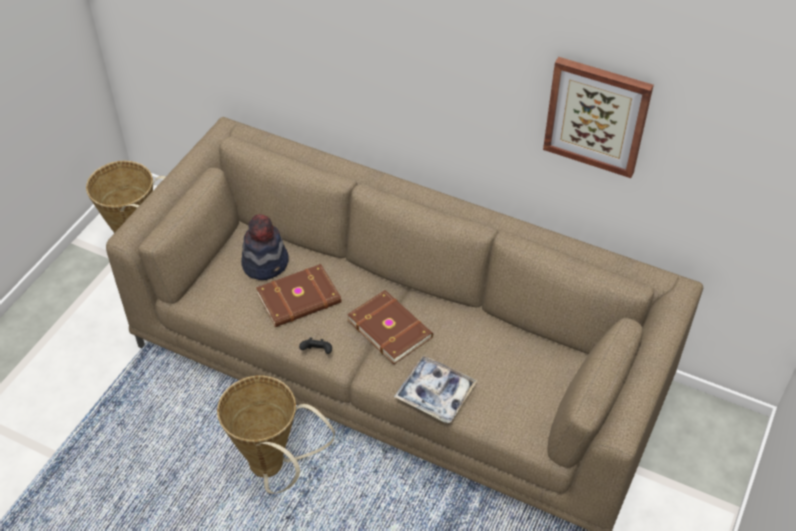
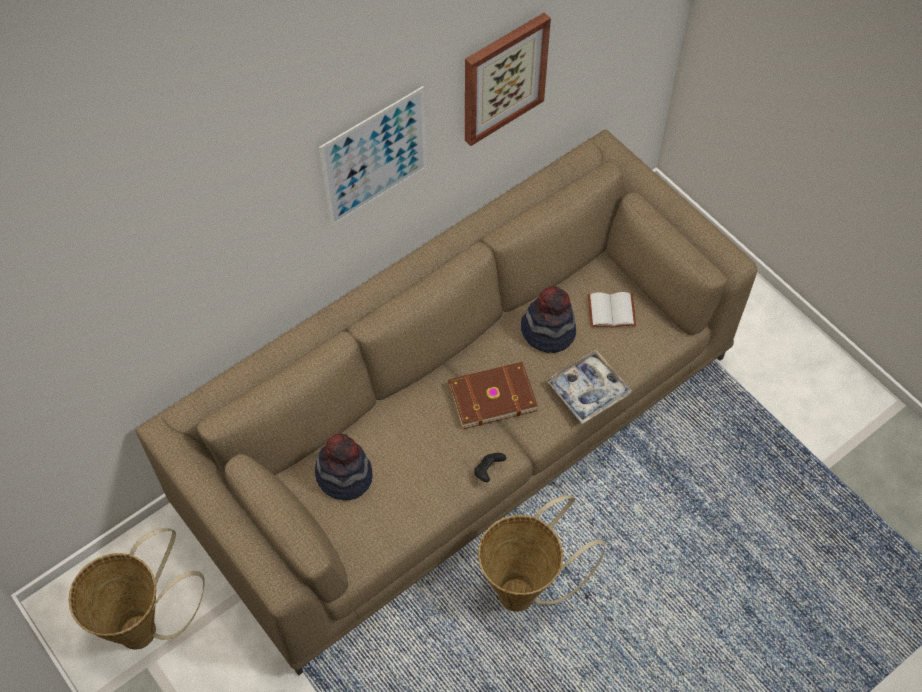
camera: 65 degrees left, 10 degrees up
brown book [256,264,342,327] -> none
none -> picture [319,86,427,227]
none -> hat [521,286,576,353]
none -> white book [588,292,636,328]

